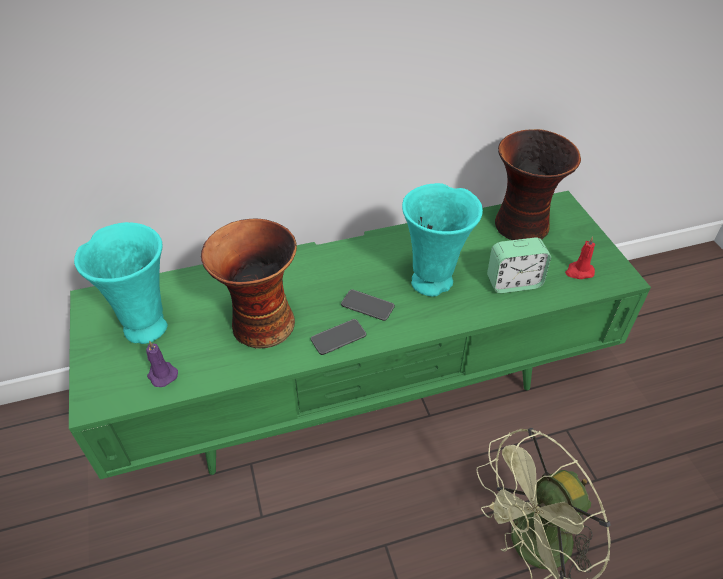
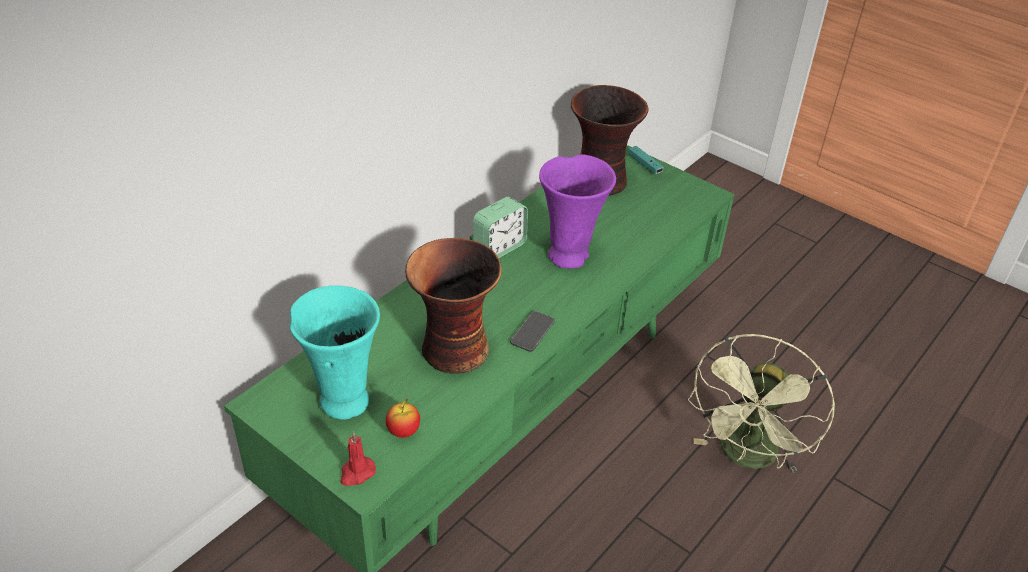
camera: 35 degrees left, 5 degrees down
purple candle [146,340,178,387] -> apple [386,399,420,438]
phone [341,289,395,321] -> none
turquoise vase [402,183,483,297] -> purple vase [539,154,616,269]
alarm clock [487,237,551,293] -> alarm clock moved to [473,197,528,258]
red candle [565,236,595,279] -> red candle moved to [340,432,376,486]
none -> turquoise game controller [628,146,664,174]

